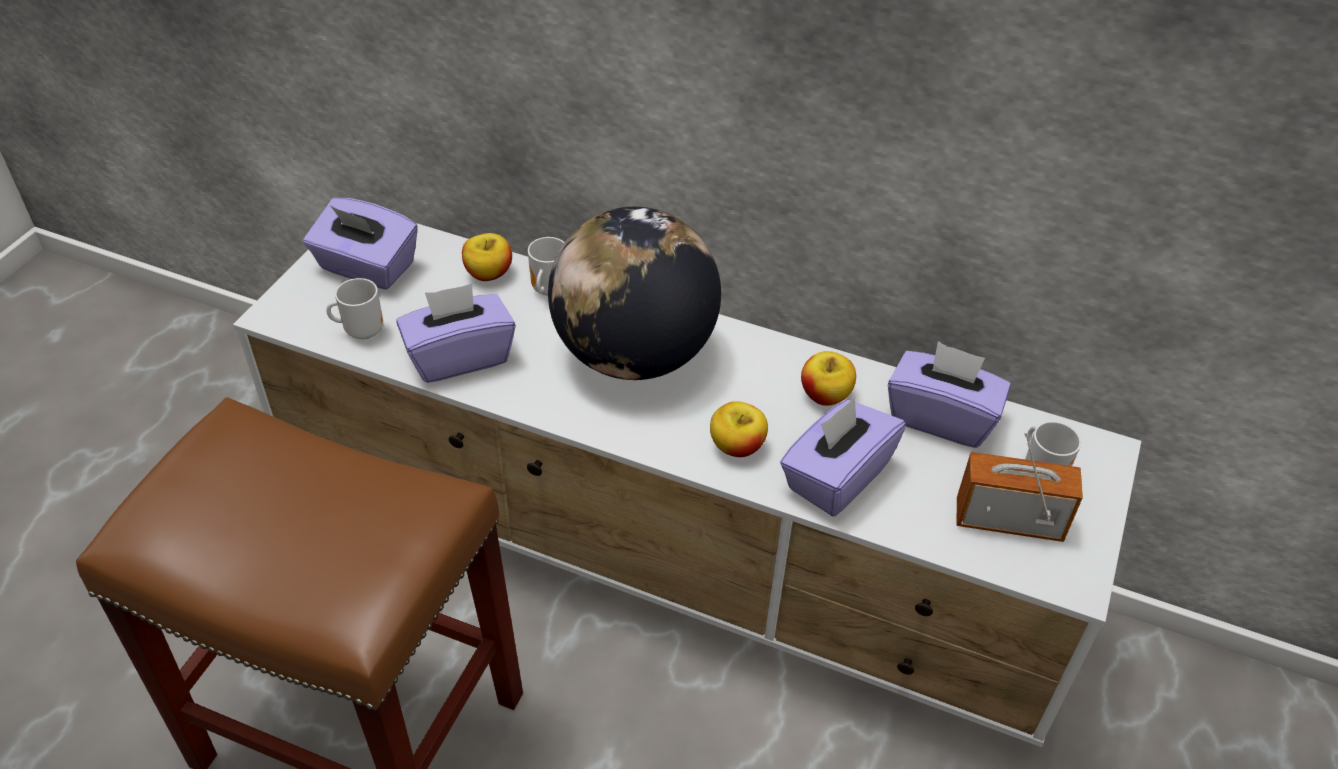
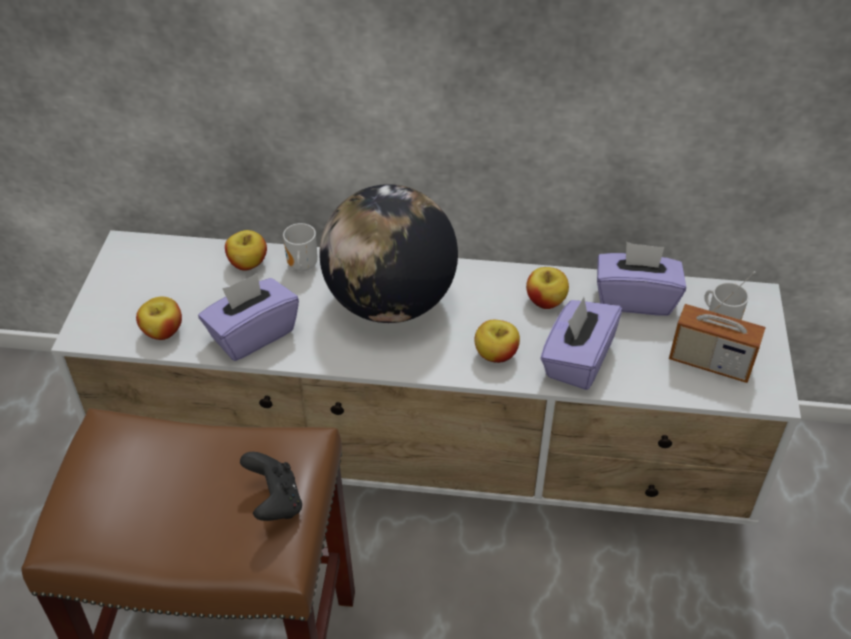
camera: 15 degrees left, 0 degrees up
purple tissue box [303,198,418,290] -> none
mug [326,278,383,339] -> apple [136,297,182,340]
radio [957,432,1083,542] -> radio turned 150 degrees counterclockwise [669,271,765,383]
none -> black game controller [240,452,302,521]

